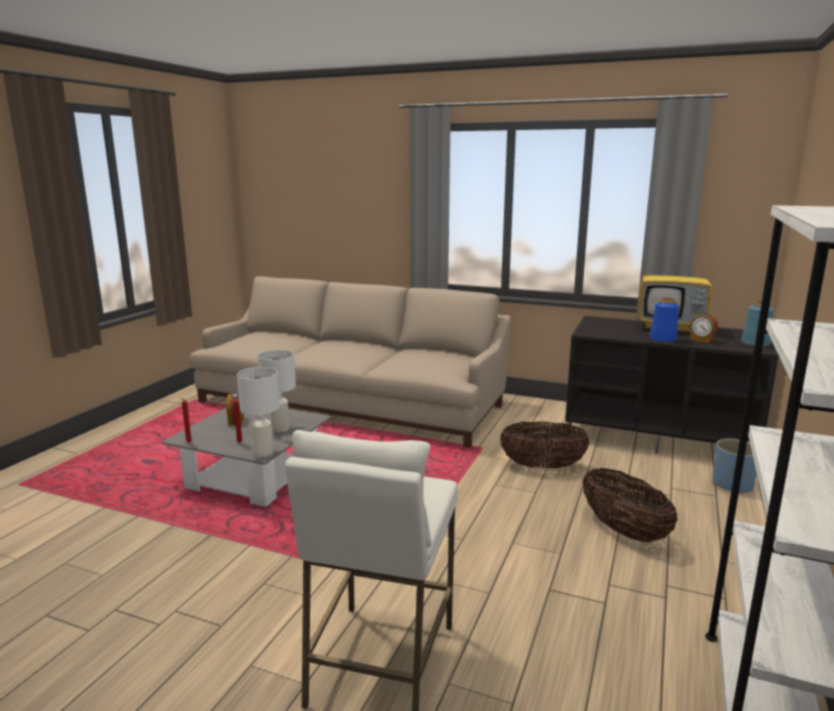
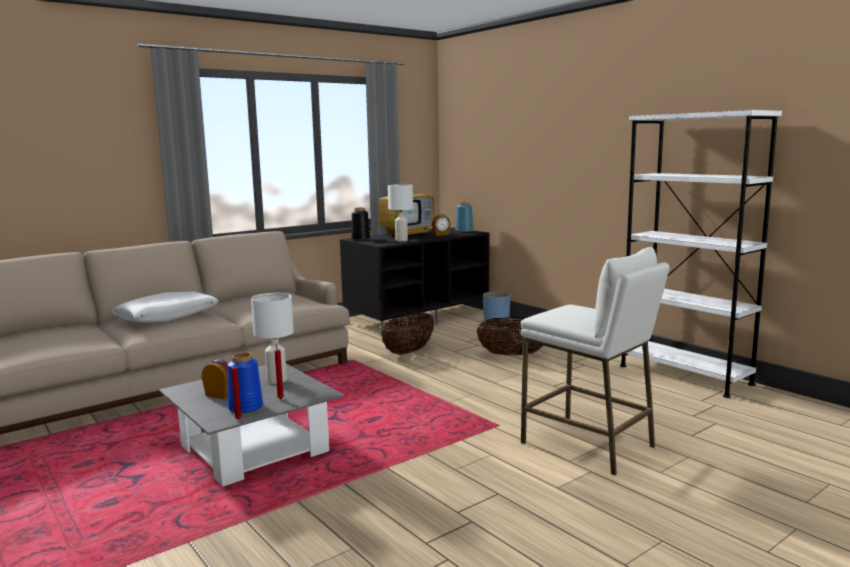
camera: 60 degrees left, 5 degrees down
white table lamp [237,367,280,457] -> white table lamp moved to [388,184,413,241]
blue vase [650,297,679,343] -> blue vase moved to [227,352,263,414]
none -> white pillow [111,292,219,323]
none -> black vase [351,207,370,240]

